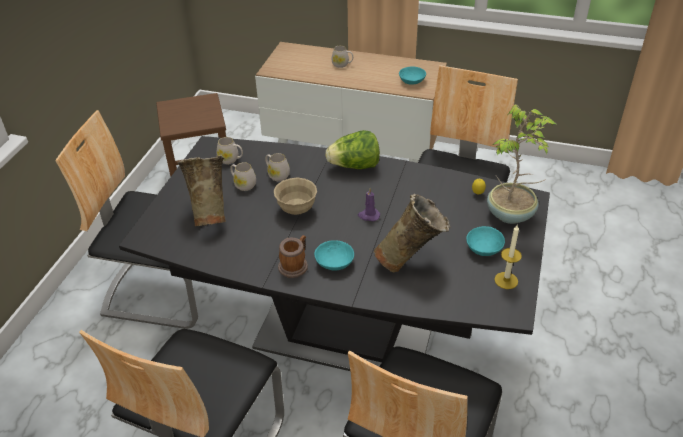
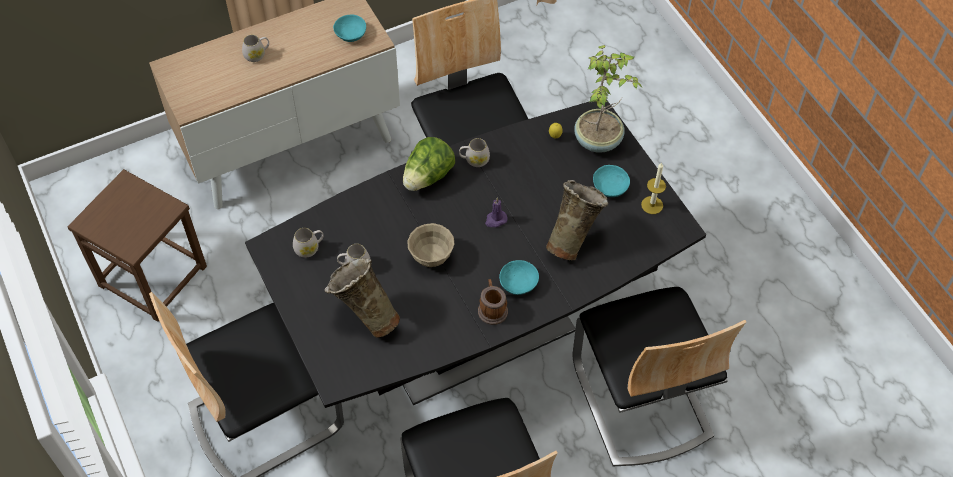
camera: 45 degrees left, 15 degrees up
white mug [265,153,290,181] -> white mug moved to [459,138,490,167]

